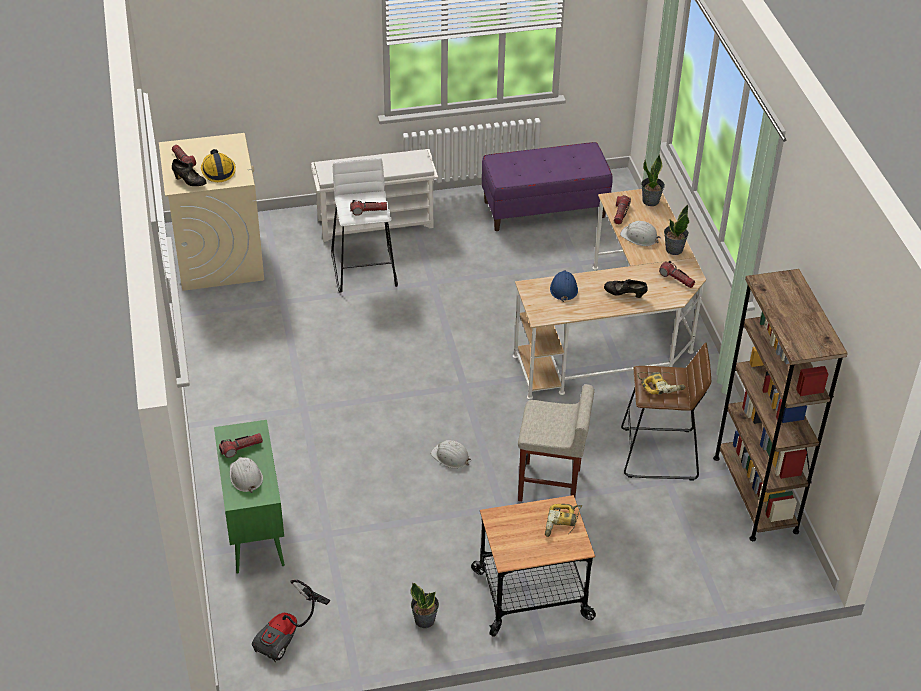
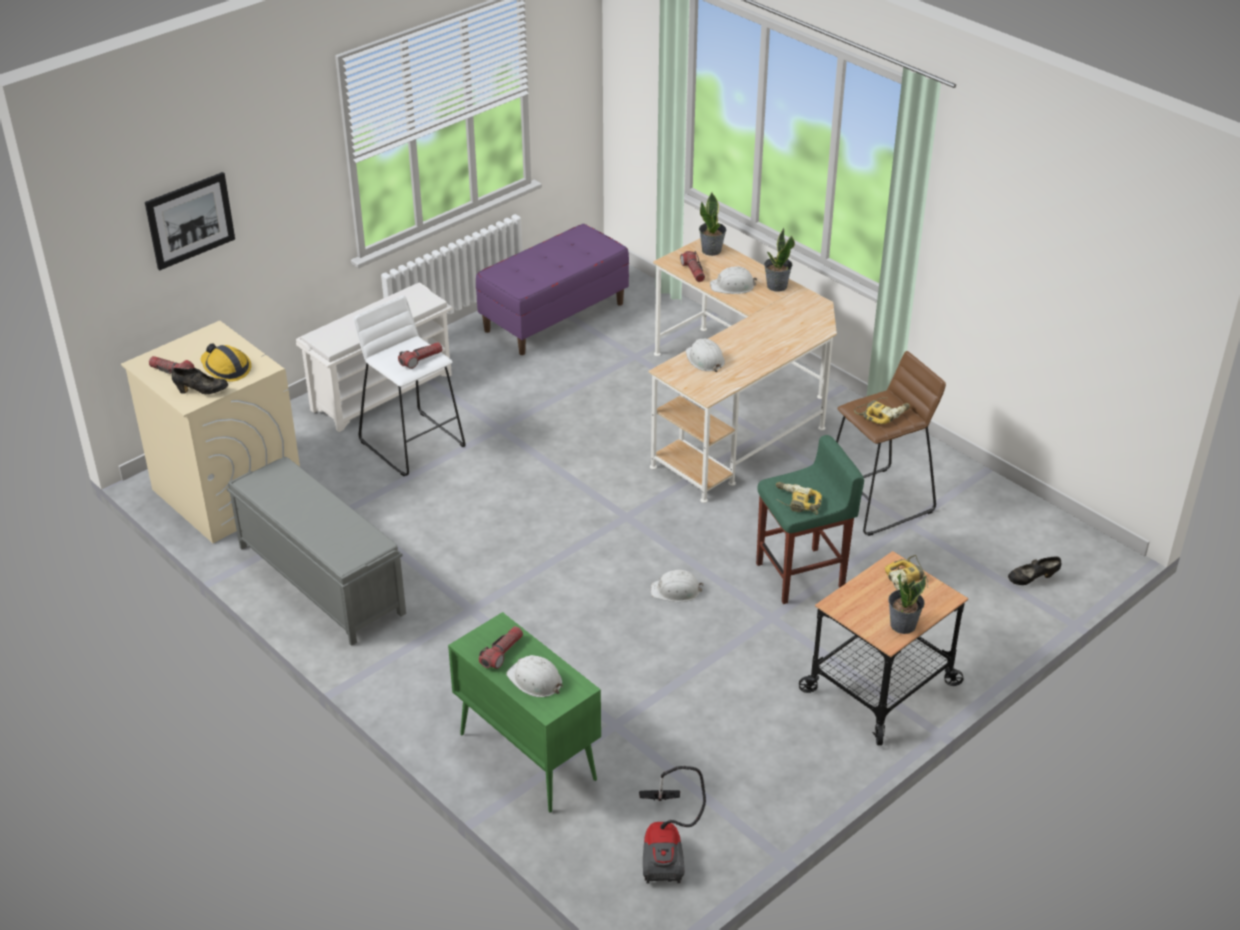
camera: 30 degrees left, 5 degrees down
potted plant [411,583,439,628] -> potted plant moved to [888,573,927,634]
beige stool [518,384,594,501] -> green stool [756,435,864,604]
blue hard hat [550,270,578,302] -> white hard hat [686,339,725,372]
black shoe [604,279,648,298] -> black shoe moved to [1008,556,1061,585]
flashlight [659,261,695,288] -> none
brown bookcase [713,269,848,541] -> none
none -> picture [145,172,235,270]
none -> grey bench [227,457,406,646]
none -> power drill [776,482,822,515]

